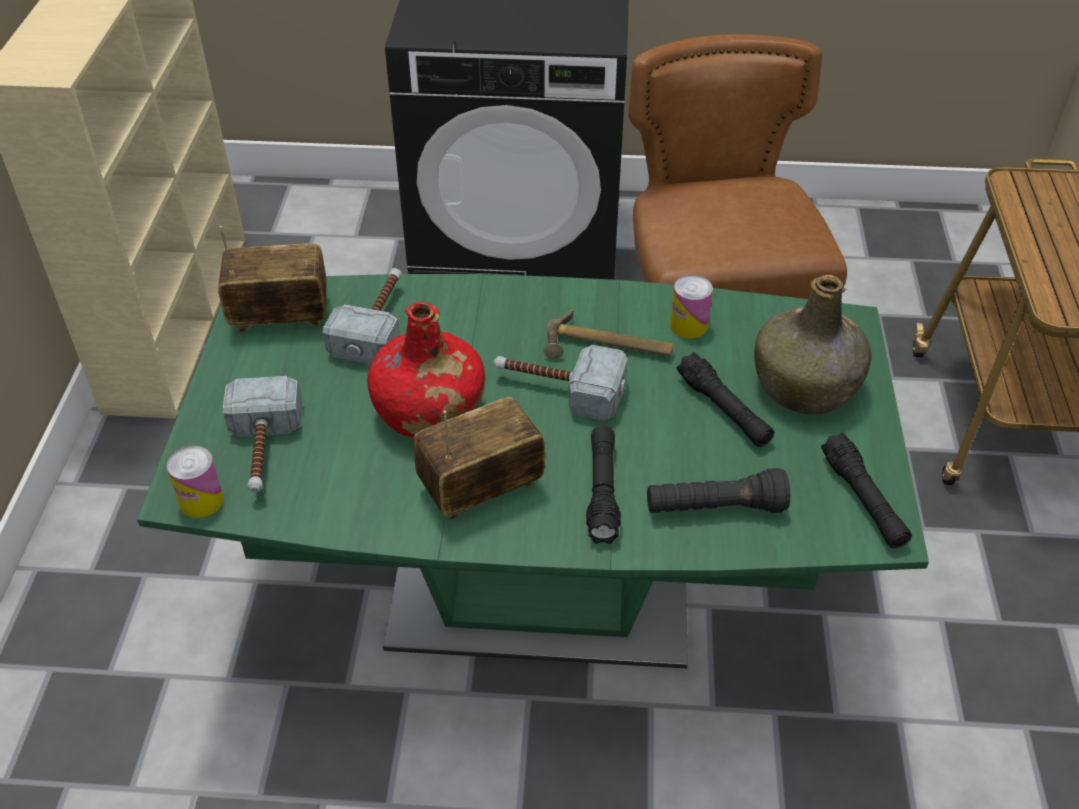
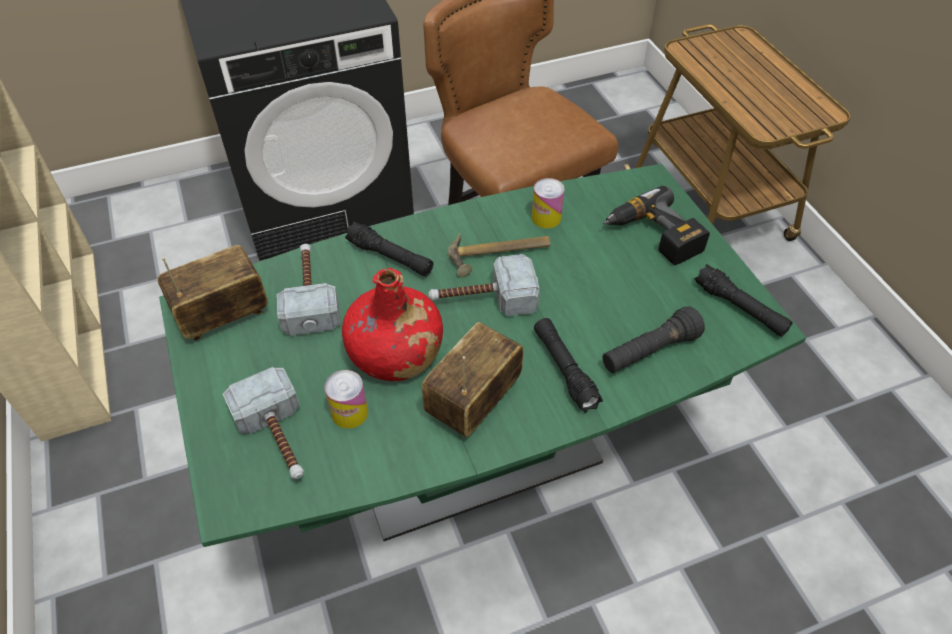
camera: 25 degrees left, 5 degrees up
can [166,446,224,518] -> can moved to [325,370,368,429]
black flashlight [677,352,774,447] -> black flashlight moved to [345,222,433,276]
green bottle [754,275,872,414] -> power drill [603,186,710,265]

